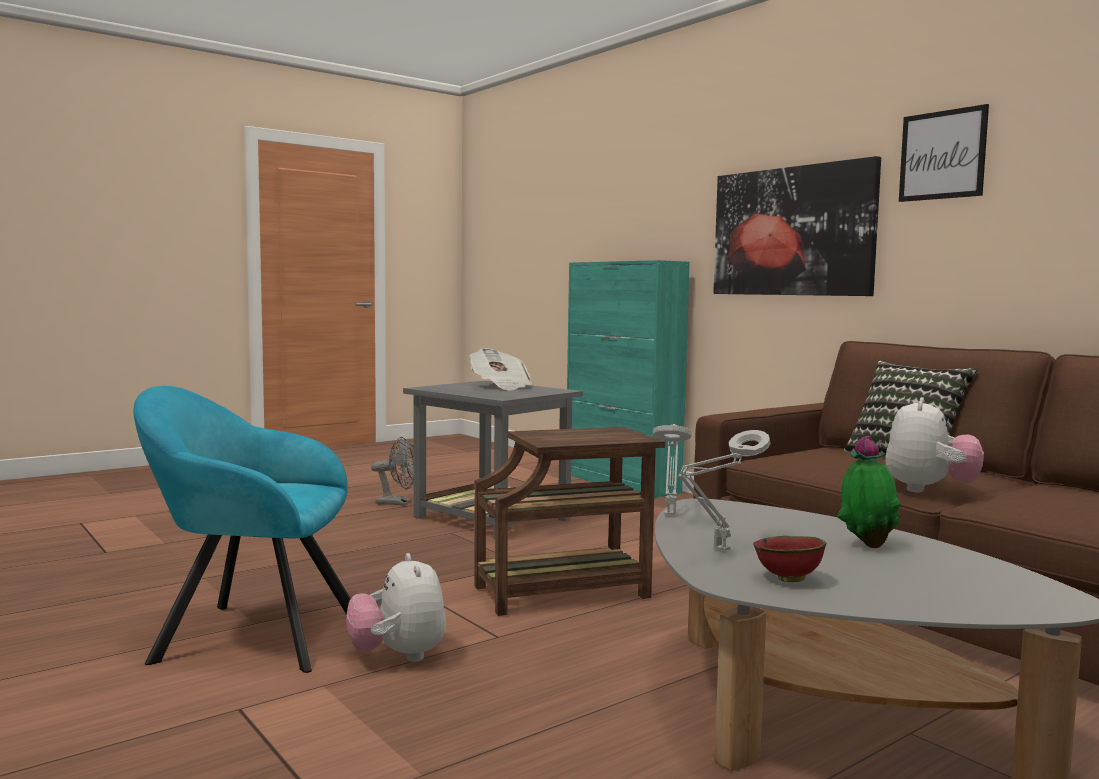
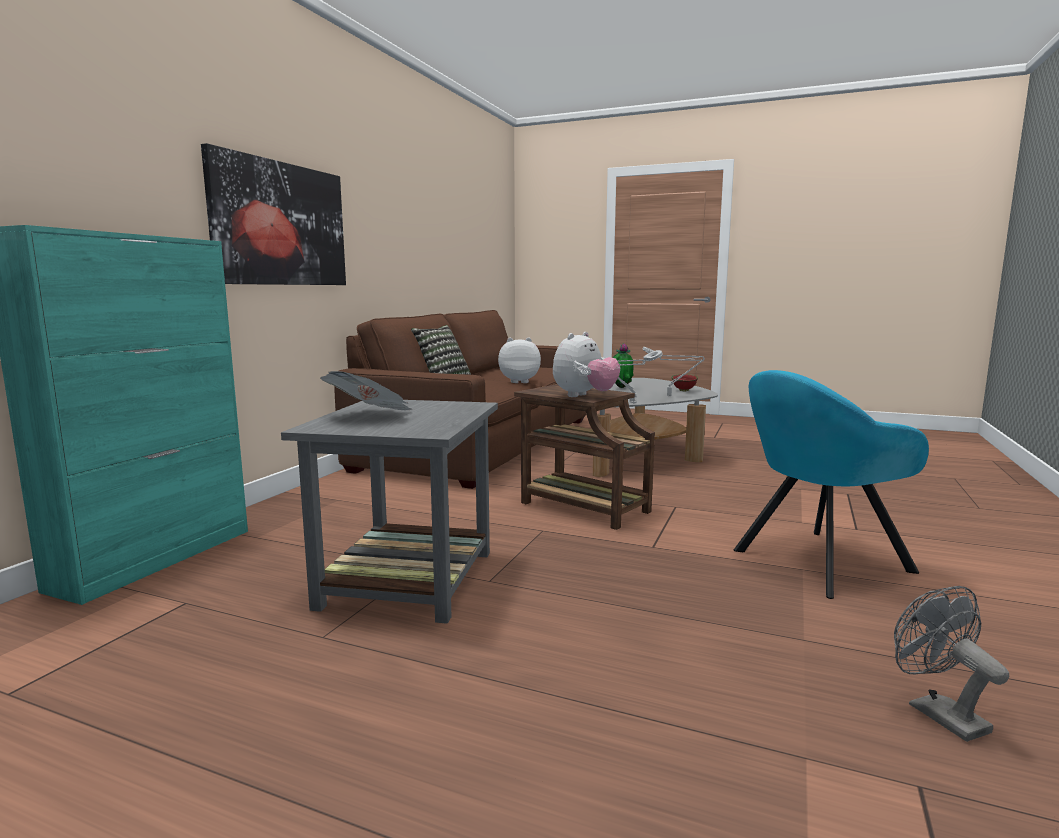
camera: 120 degrees left, 5 degrees up
turquoise armchair [133,386,351,673] -> turquoise armchair turned 90 degrees clockwise [733,370,929,599]
plush toy [346,553,446,662] -> plush toy moved to [553,332,620,397]
grey fan [371,437,414,506] -> grey fan moved to [894,586,1009,742]
picture [899,104,989,202] -> none

